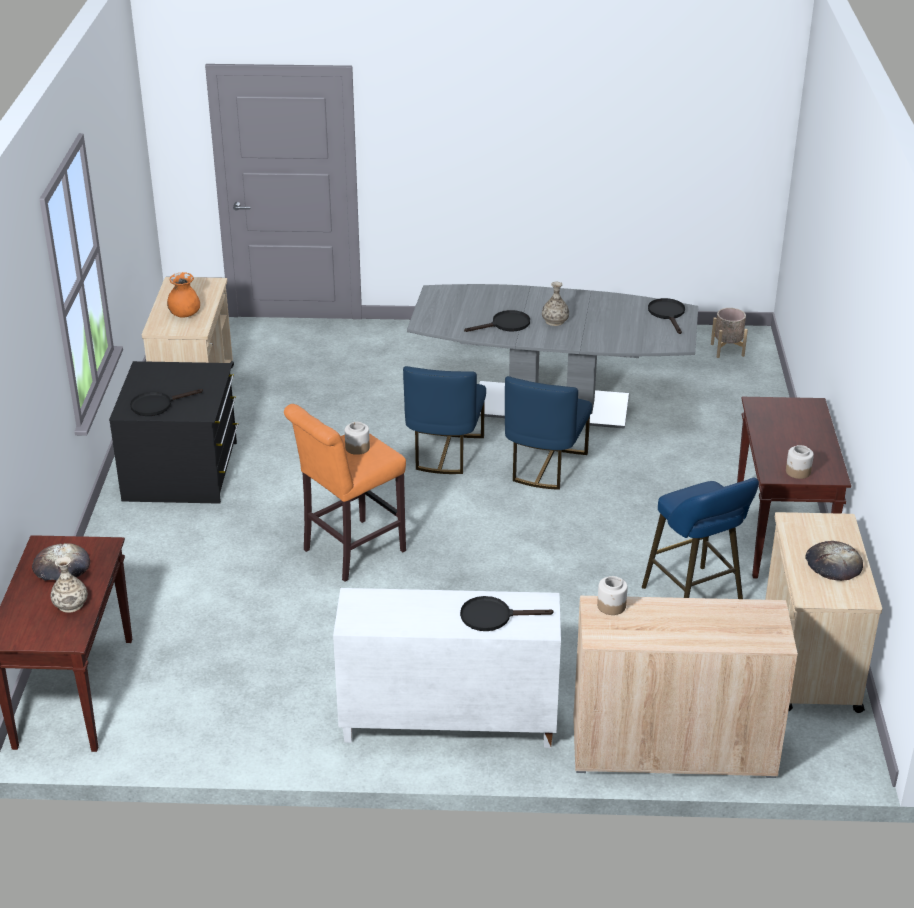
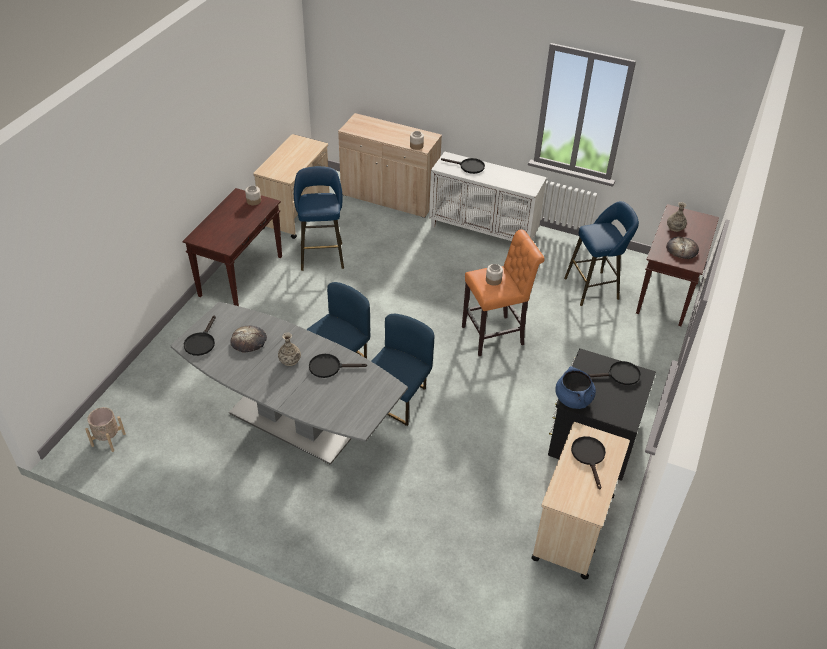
camera: 160 degrees left, 10 degrees up
orange vase [167,272,200,318] -> black frying pan [571,436,606,489]
bread [805,541,863,581] -> bread moved to [230,326,267,352]
none -> blue cooking pot [555,366,596,409]
none -> blue stool [564,201,639,306]

